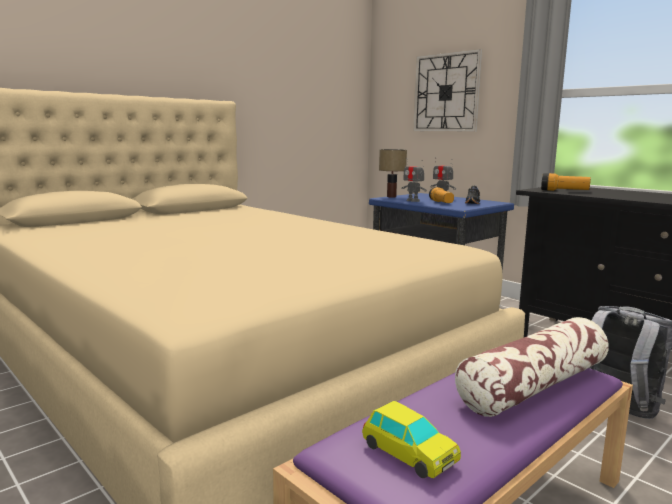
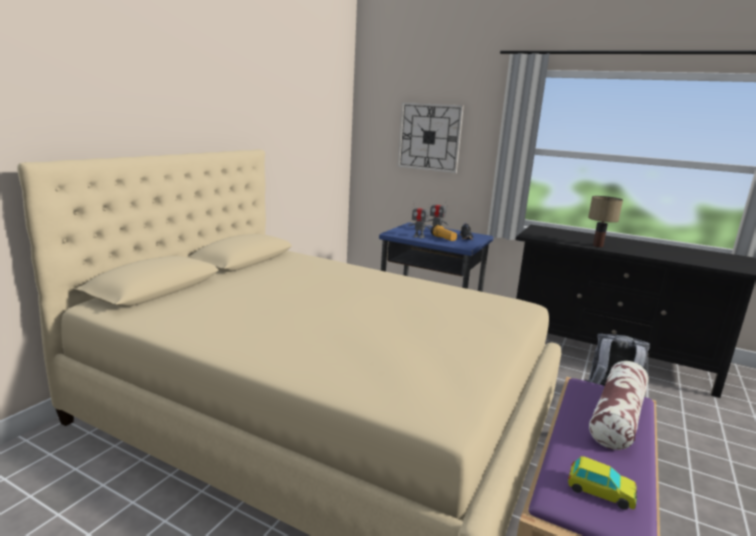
camera: 20 degrees left, 5 degrees up
table lamp [379,149,407,198] -> table lamp moved to [588,196,623,247]
flashlight [541,173,591,191] -> none

